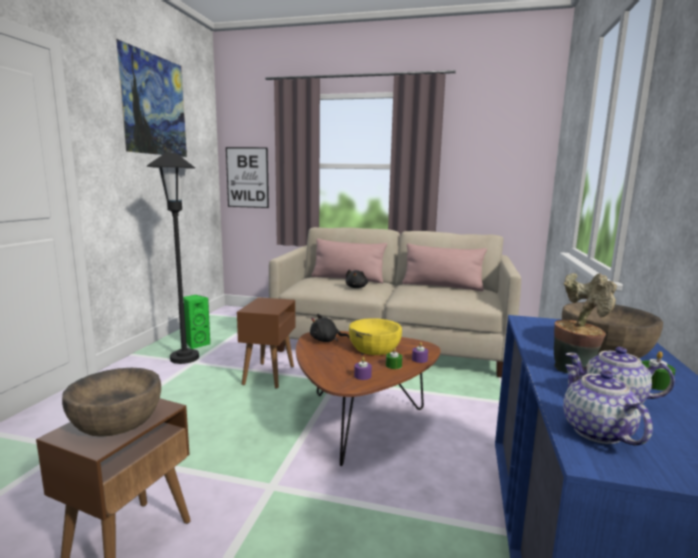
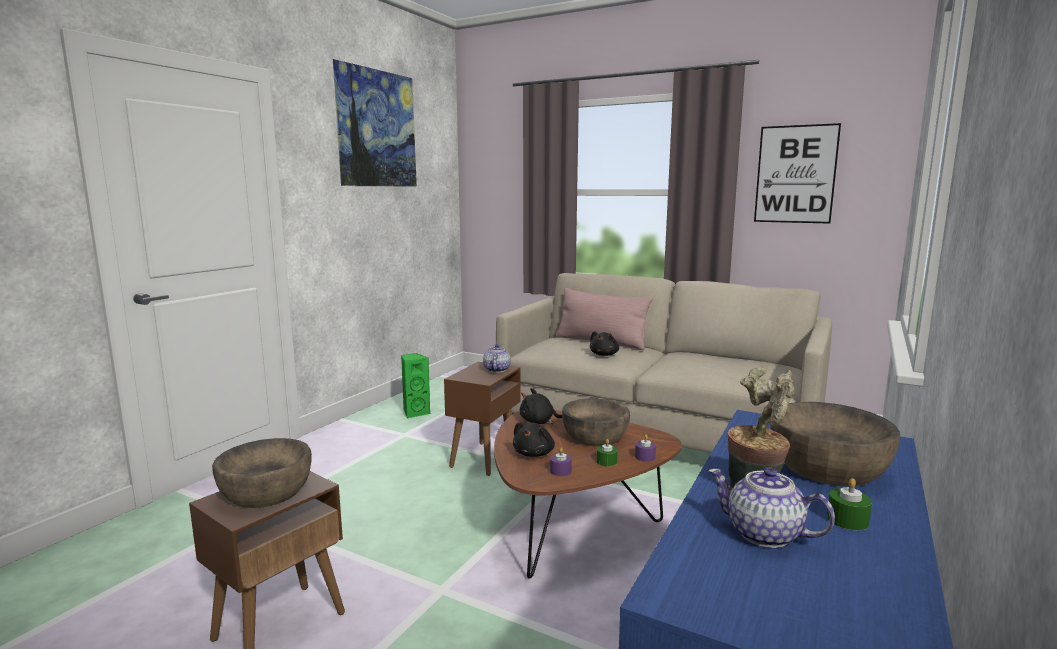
camera: 15 degrees right, 0 degrees up
black floor lamp [147,153,199,364] -> none
picture [226,147,269,208] -> picture moved to [754,123,841,224]
yellow bowl [349,318,402,355] -> brown bowl [562,398,630,446]
pink pillow [402,243,487,291] -> none
teapot [563,364,653,446] -> teapot moved to [483,344,511,373]
none -> black plush toy [513,422,555,457]

